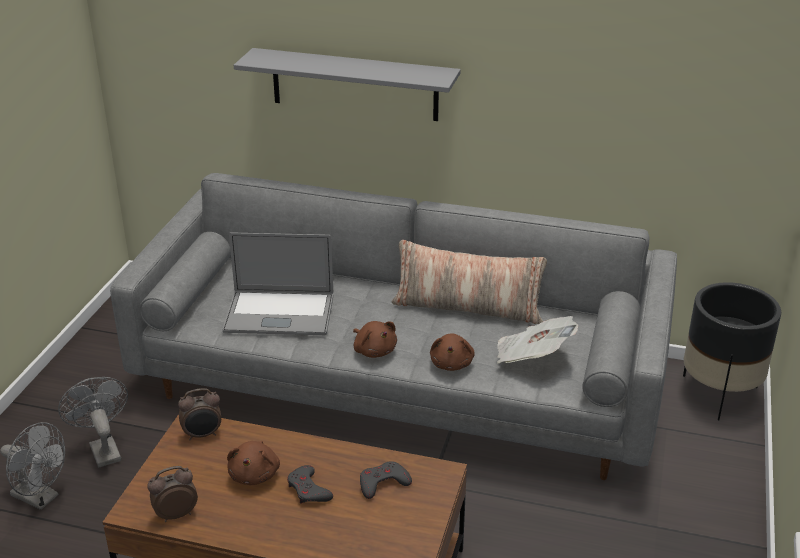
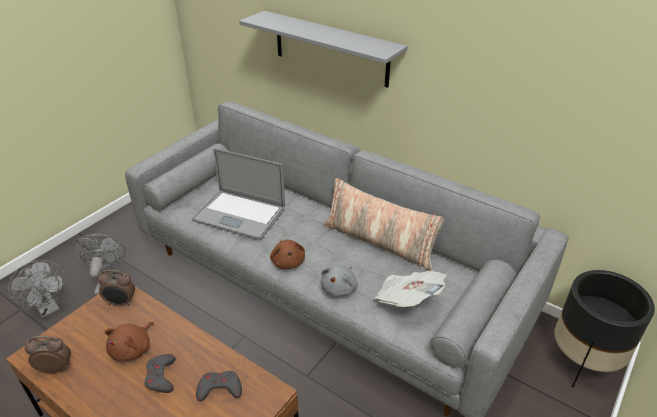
camera: 20 degrees right, 5 degrees up
brown plush toy [430,333,475,371] -> grey plush toy [321,265,358,297]

